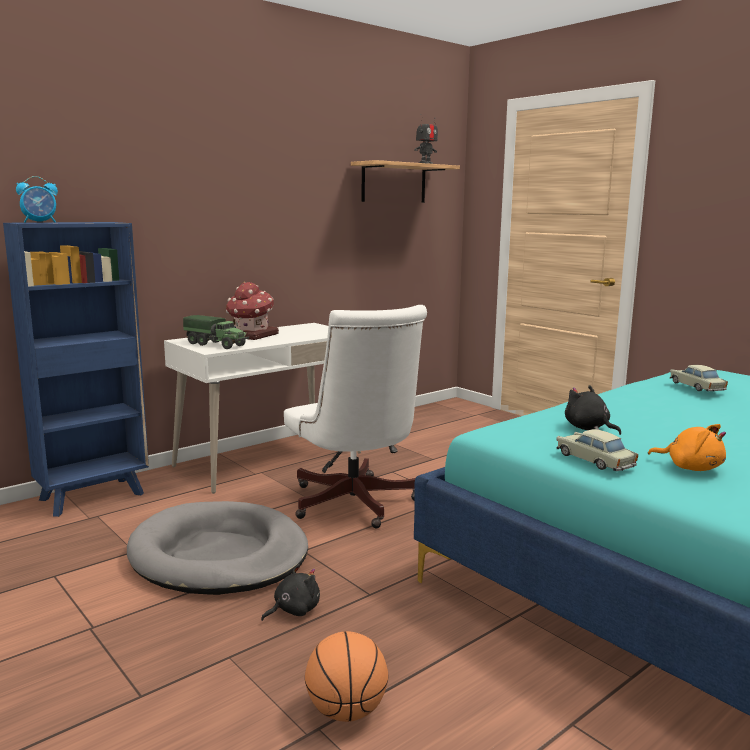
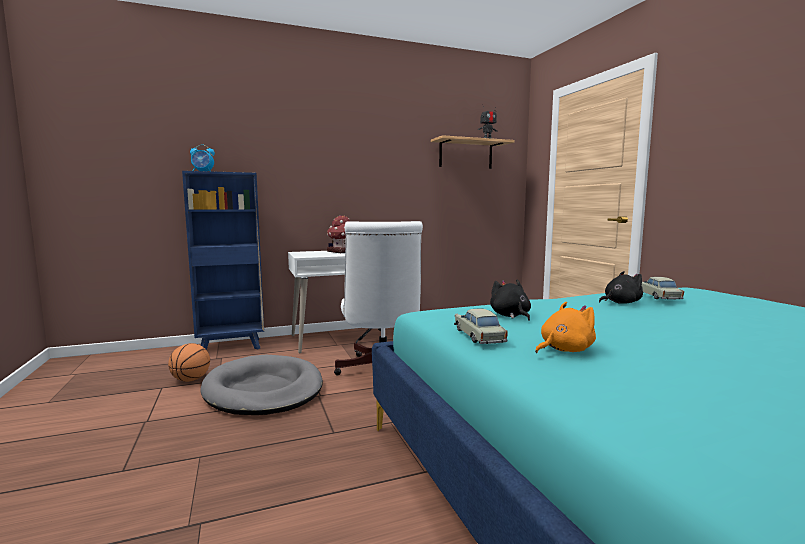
camera: 20 degrees right, 5 degrees down
toy truck [183,315,249,349] -> none
black plush toy [261,564,320,621] -> black plush toy moved to [599,271,643,304]
basketball [305,631,388,722] -> basketball moved to [168,343,210,382]
orange plush toy [648,424,726,471] -> orange plush toy turned 90 degrees counterclockwise [535,302,596,353]

